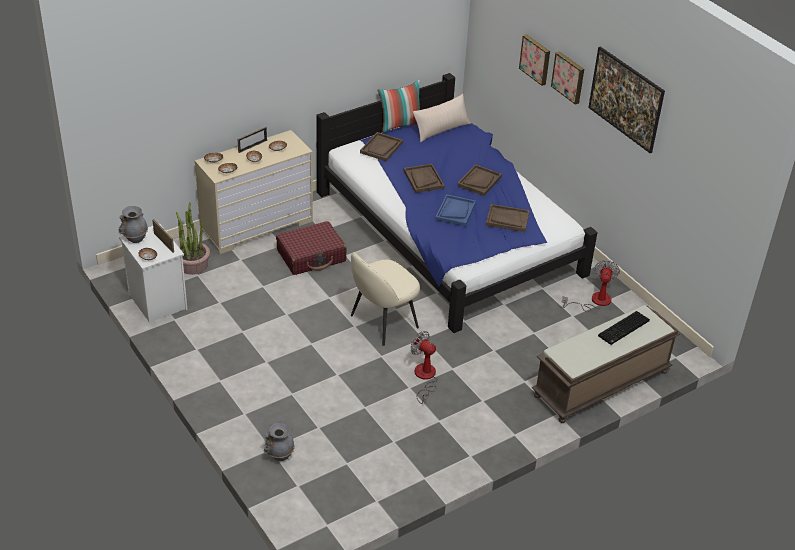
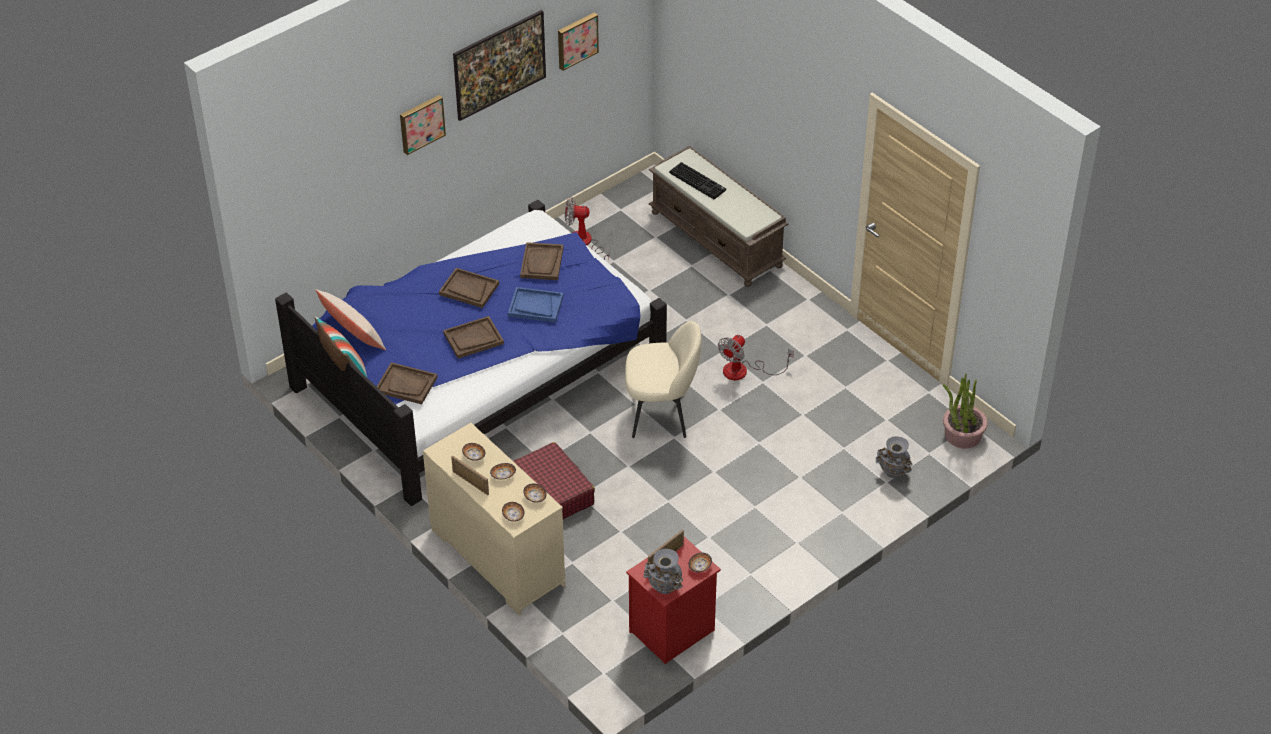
camera: 95 degrees left, 5 degrees up
white nightstand [119,224,187,323] -> red nightstand [626,537,721,664]
potted plant [176,202,210,275] -> potted plant moved to [943,374,988,448]
beige chair [351,252,420,346] -> beige chair turned 45 degrees counterclockwise [625,321,702,438]
picture [519,34,550,86] -> picture moved to [558,12,599,71]

